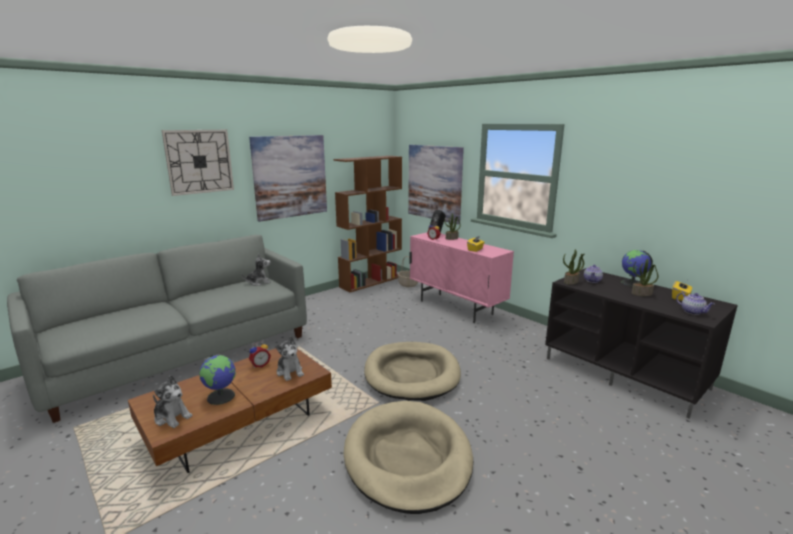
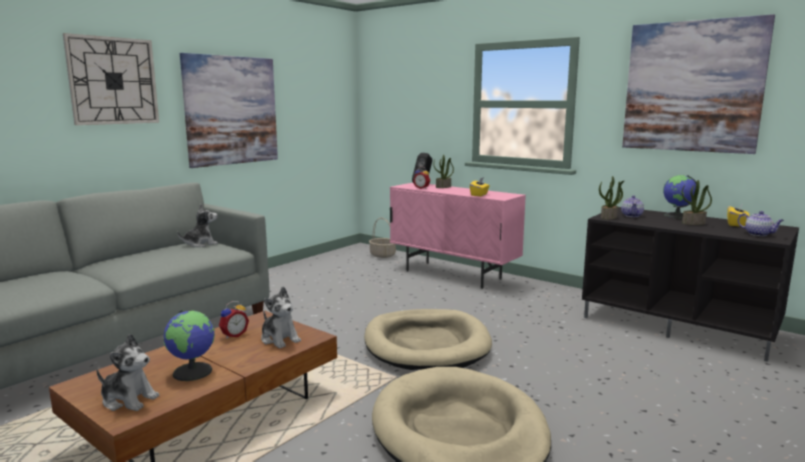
camera: 10 degrees left, 5 degrees down
brown bookcase [334,156,402,292] -> none
picture [408,145,464,224] -> picture moved to [622,14,775,154]

